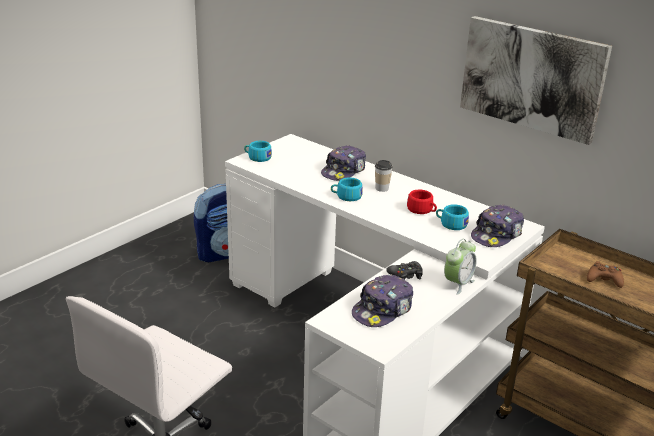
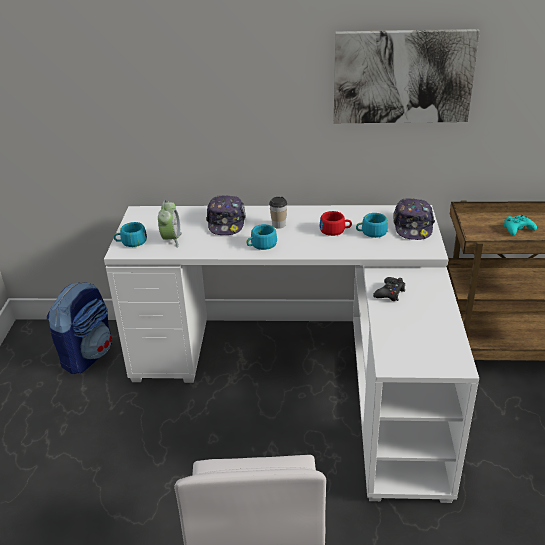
camera: 35 degrees left, 5 degrees up
cap [352,275,413,327] -> none
alarm clock [444,239,477,295] -> alarm clock moved to [158,200,182,248]
brown game controller [587,261,624,288] -> turquoise game controller [504,215,537,235]

